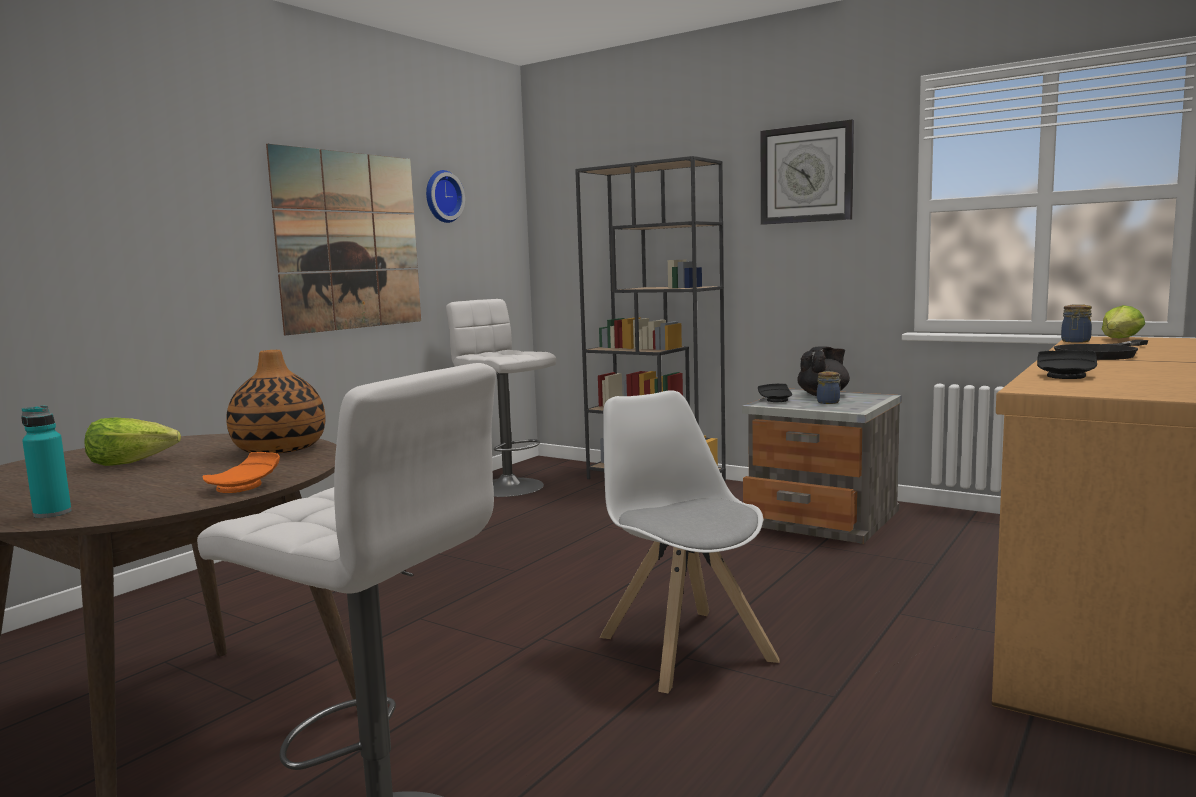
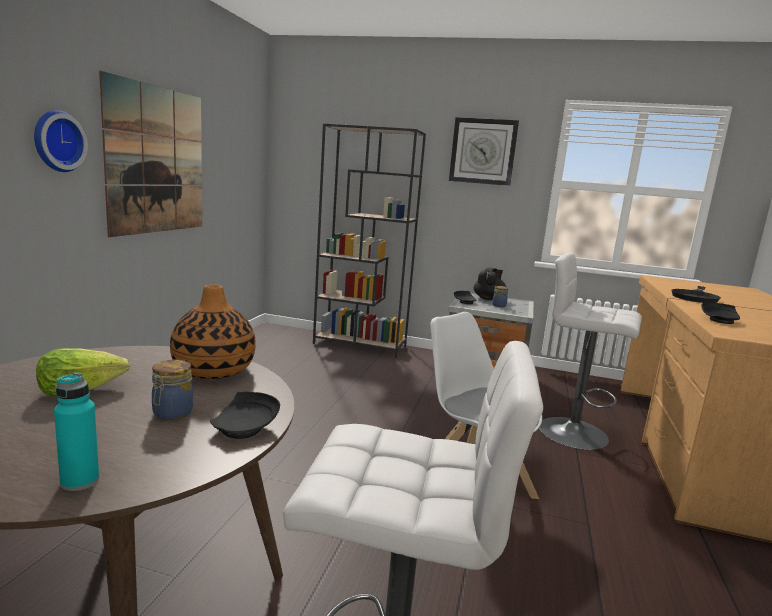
camera: 20 degrees left, 5 degrees up
orange plate [202,452,280,493] -> black plate [210,391,280,439]
wall clock [426,170,465,223] -> wall clock moved to [34,110,88,172]
white stool [446,299,556,497] -> white stool moved to [539,253,642,450]
jar [1061,304,1092,343] -> jar moved to [152,360,193,420]
lettuce [1102,305,1145,339] -> none

